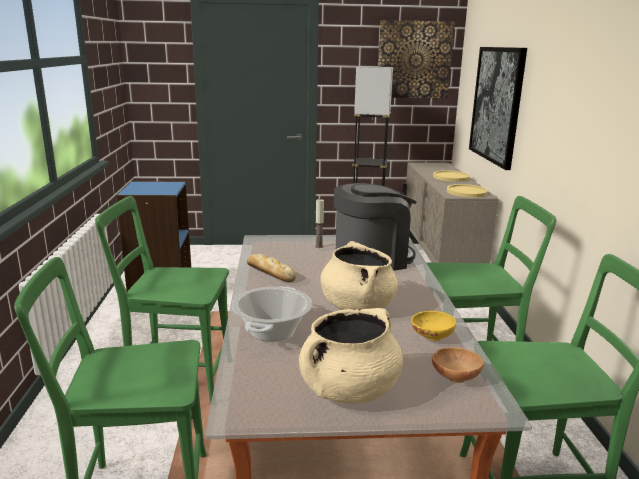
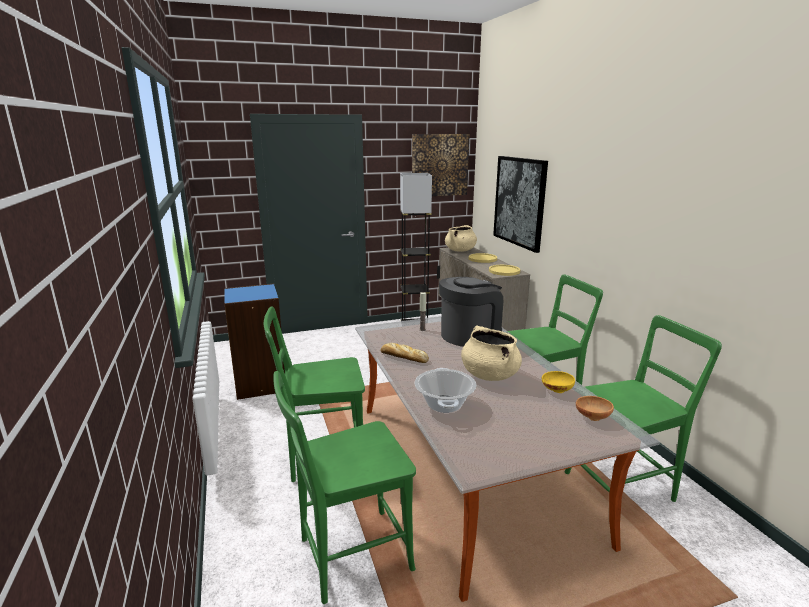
camera: 15 degrees left, 0 degrees up
beige cooking pot [299,308,403,404] -> beige cooking pot moved to [445,225,477,252]

